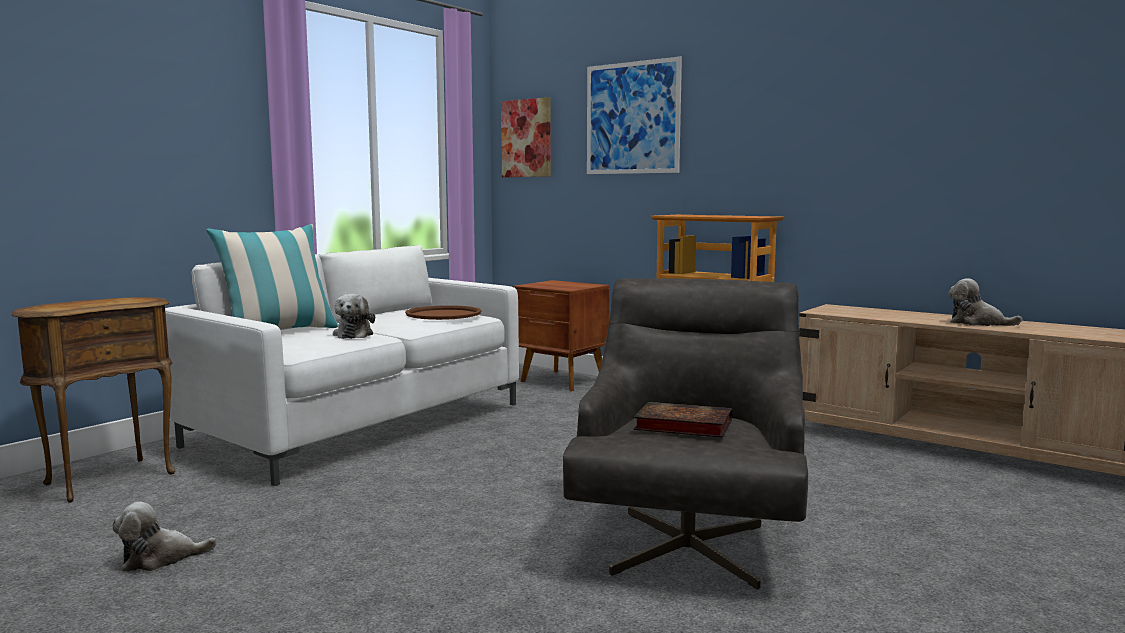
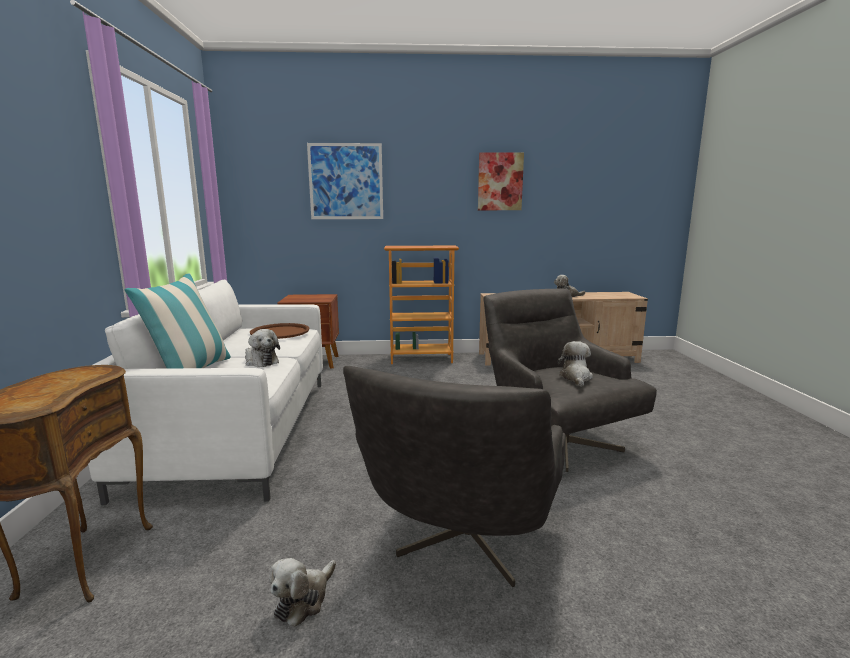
camera: 40 degrees left, 5 degrees up
picture [501,97,551,177] -> picture moved to [478,152,524,210]
book [633,402,732,438] -> plush toy [557,341,593,387]
none -> grey armchair [343,366,566,587]

